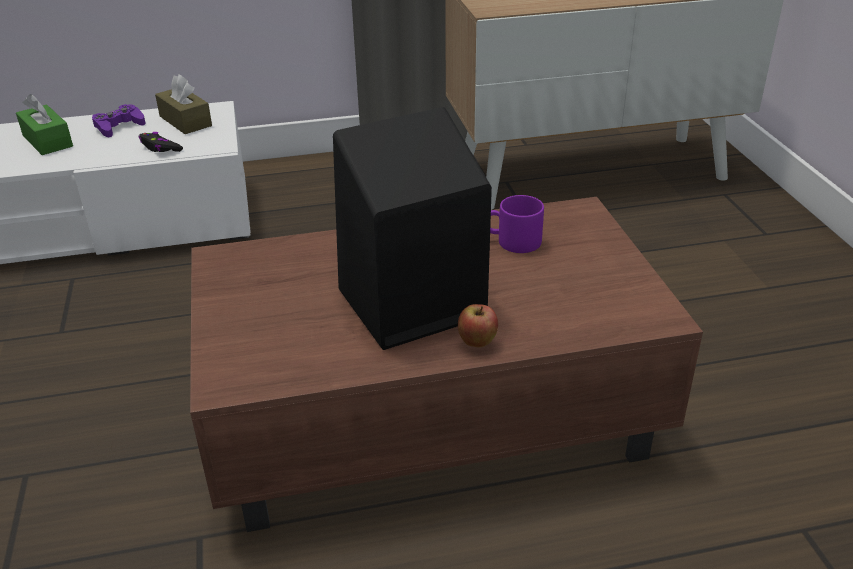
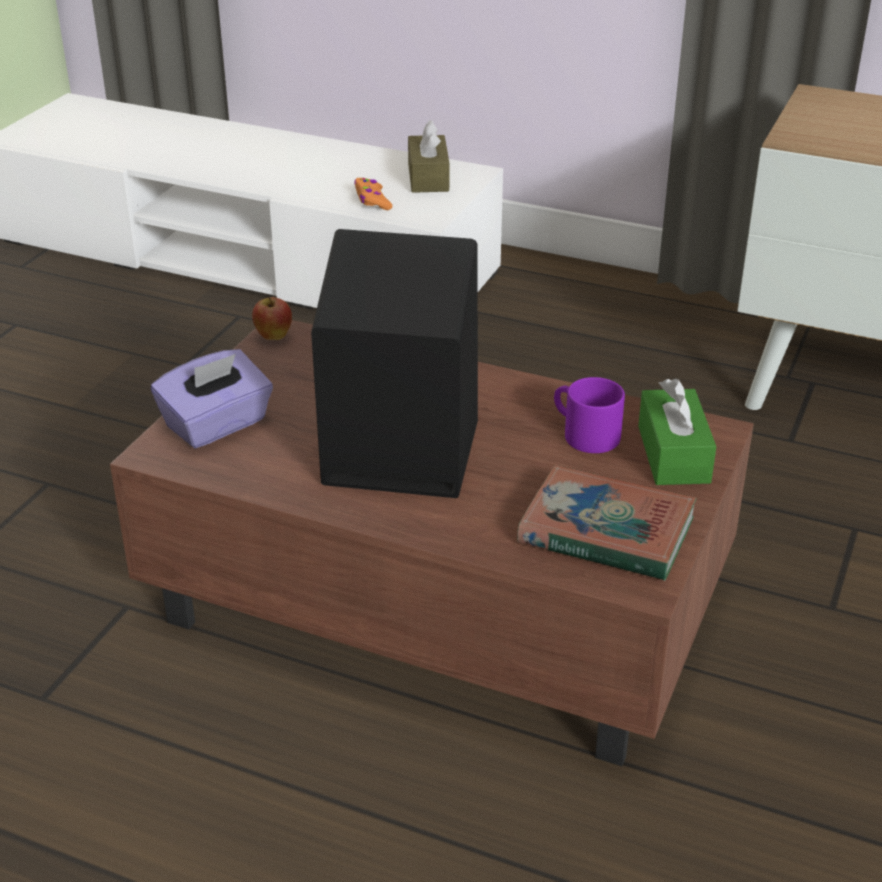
camera: 35 degrees right, 0 degrees up
green tissue box [16,94,73,155] -> green tissue box moved to [638,378,716,485]
purple game controller [92,104,145,137] -> none
black game controller [139,132,183,152] -> orange game controller [354,178,392,210]
apple [458,304,498,348] -> apple moved to [252,297,292,340]
none -> purple tissue box [151,349,273,448]
none -> book [517,465,697,581]

